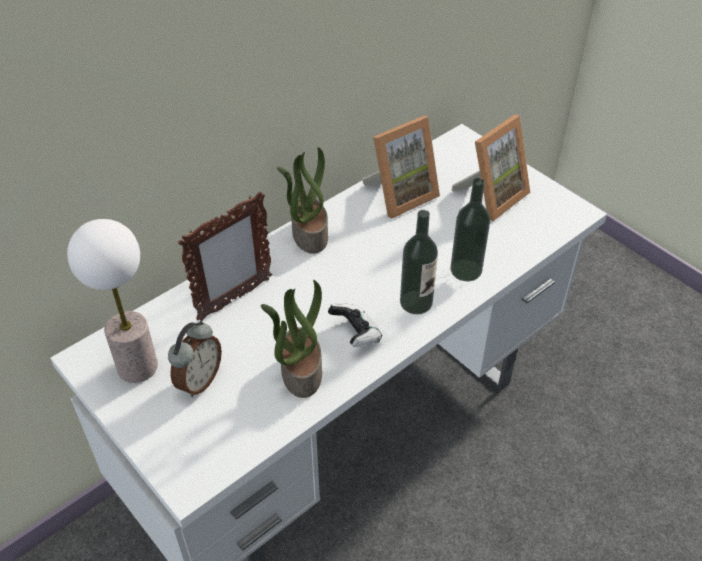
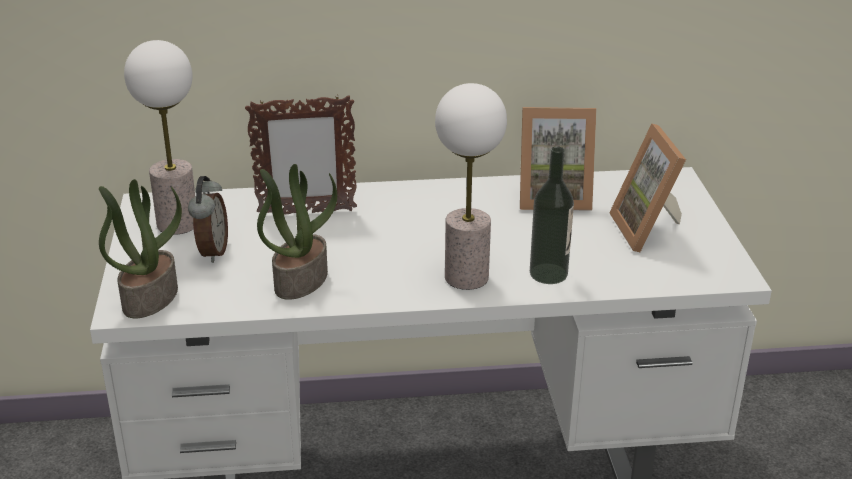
camera: 35 degrees right, 15 degrees down
alarm clock [168,321,222,397] -> alarm clock turned 60 degrees counterclockwise [188,176,228,263]
potted plant [277,147,328,254] -> potted plant moved to [99,179,182,318]
game controller [328,303,382,347] -> none
bottle [400,210,438,314] -> table lamp [435,83,507,290]
picture frame [452,115,530,221] -> picture frame turned 90 degrees clockwise [609,123,686,252]

